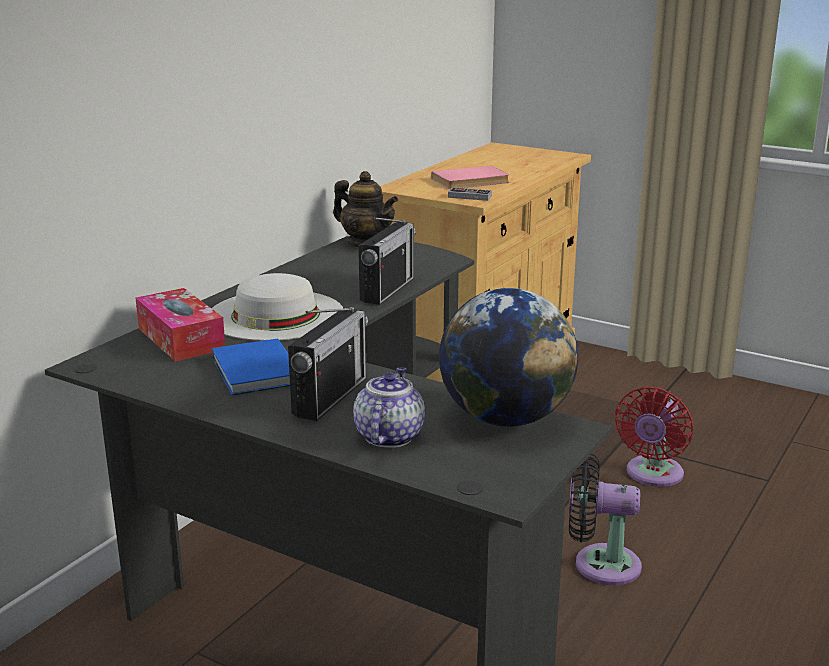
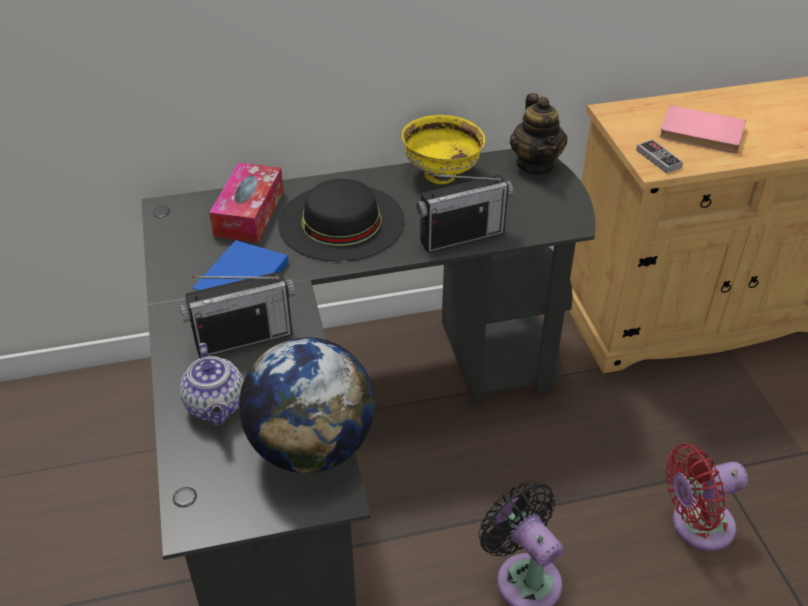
camera: 45 degrees right, 20 degrees up
white hat [212,273,343,341] -> black hat [278,179,405,262]
teapot [353,367,425,448] -> teapot turned 105 degrees clockwise [180,343,244,425]
none -> yellow bowl [402,115,485,184]

